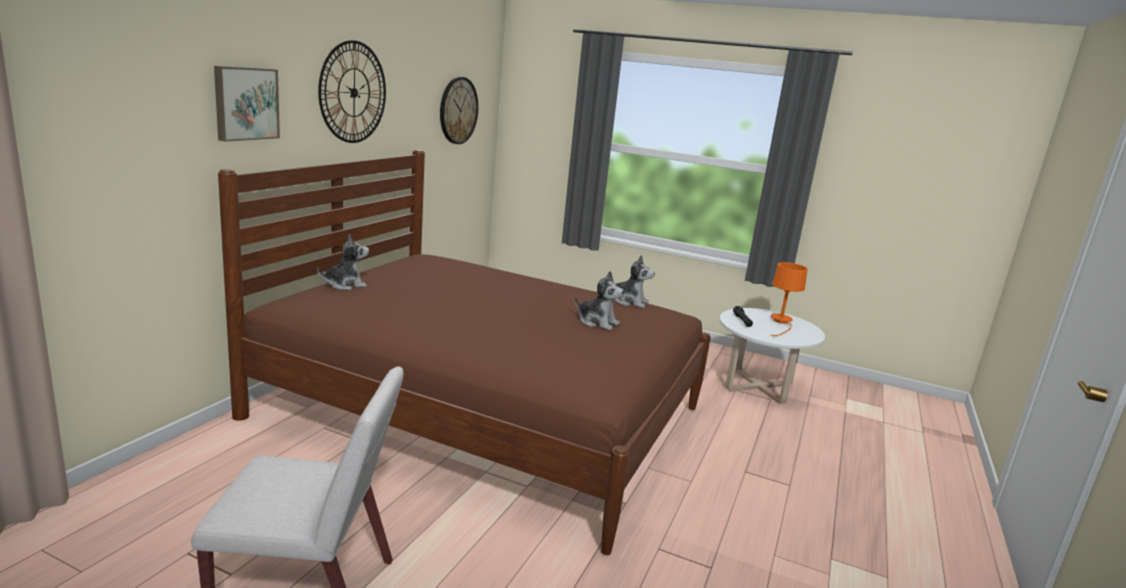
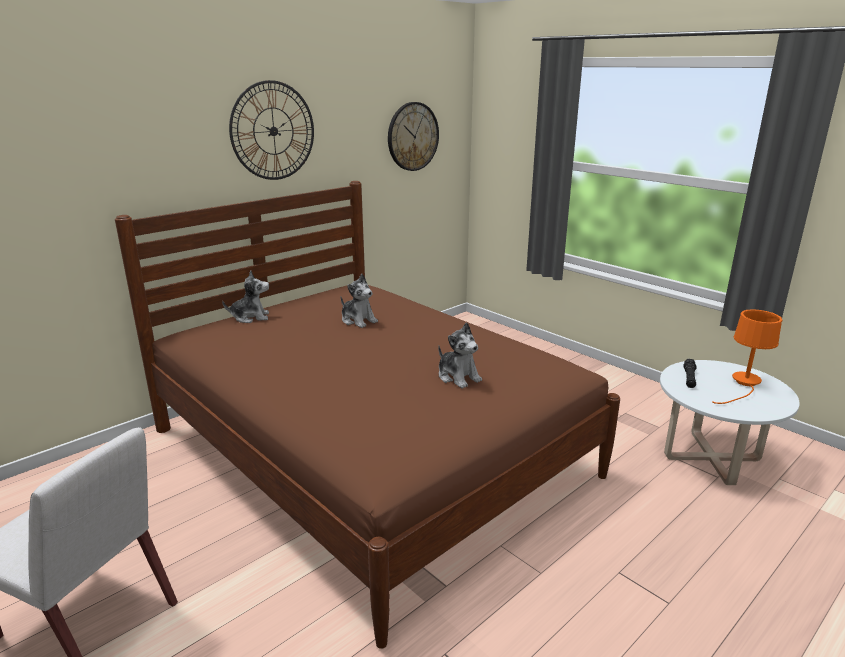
camera: 25 degrees right, 5 degrees up
picture [214,66,280,141] -> none
plush toy [614,255,655,308] -> plush toy moved to [341,274,378,328]

